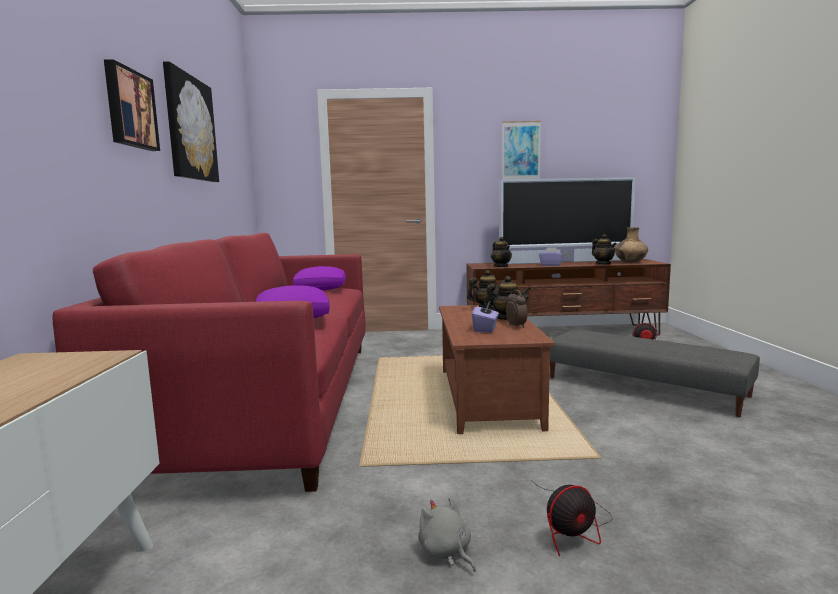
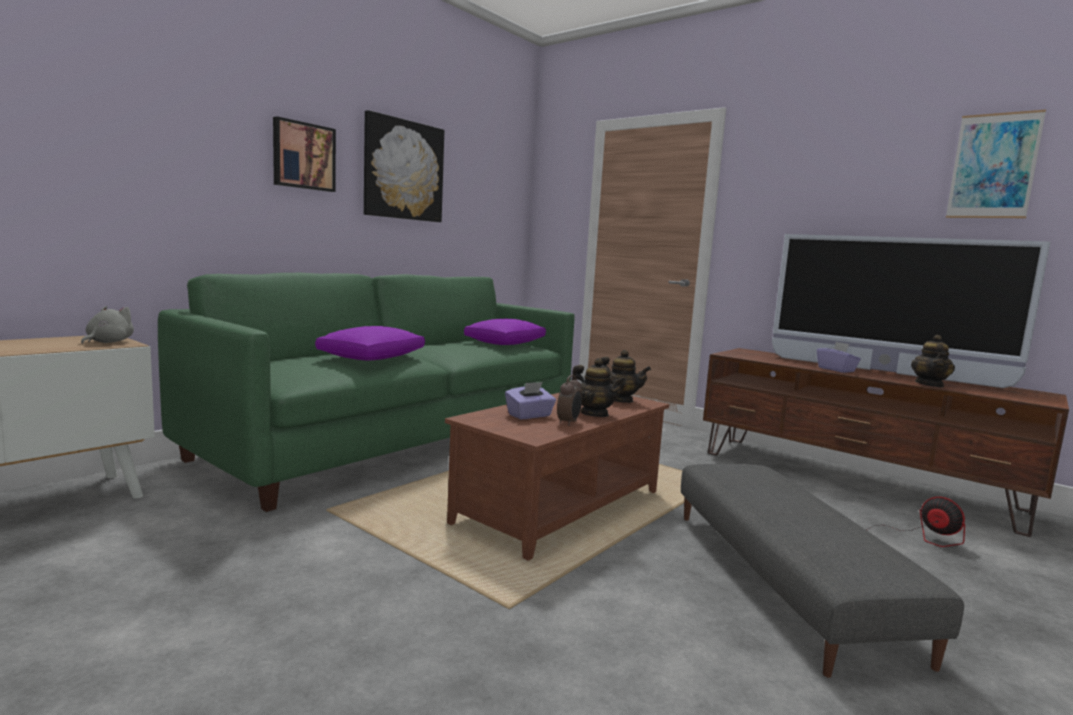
camera: 40 degrees right, 0 degrees up
red sofa [52,233,366,492] -> green sofa [158,273,575,512]
grey plush toy [418,497,476,572] -> grey plush toy moved to [81,306,134,344]
teapot [491,237,512,267] -> none
picture [502,121,541,180] -> picture moved to [946,110,1046,218]
fan [531,480,613,556] -> none
brown vase [615,227,648,263] -> none

